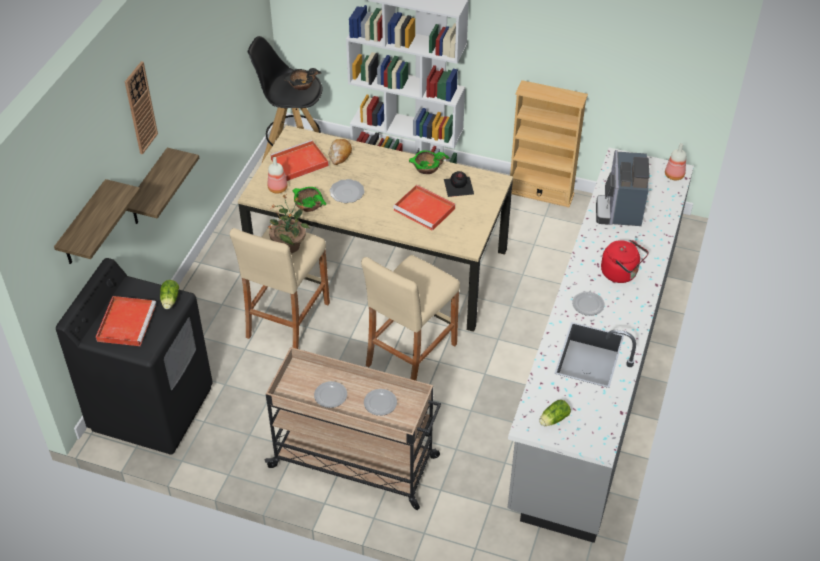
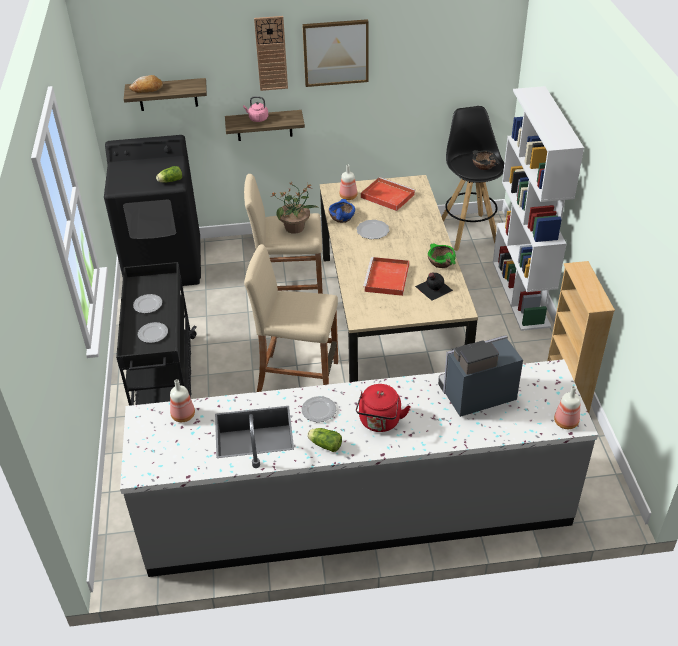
camera: 65 degrees right, 5 degrees down
red tray [96,296,156,346] -> none
beige cart [264,347,441,510] -> black cart [116,262,197,406]
green bowl [293,187,326,212] -> blue bowl [328,199,355,223]
bread [328,139,352,165] -> bread moved to [129,75,163,93]
lettuce [539,400,571,426] -> lettuce moved to [307,428,342,452]
none -> bottle [170,379,195,422]
none -> pink kettle [243,96,268,122]
none -> picture [302,19,369,87]

